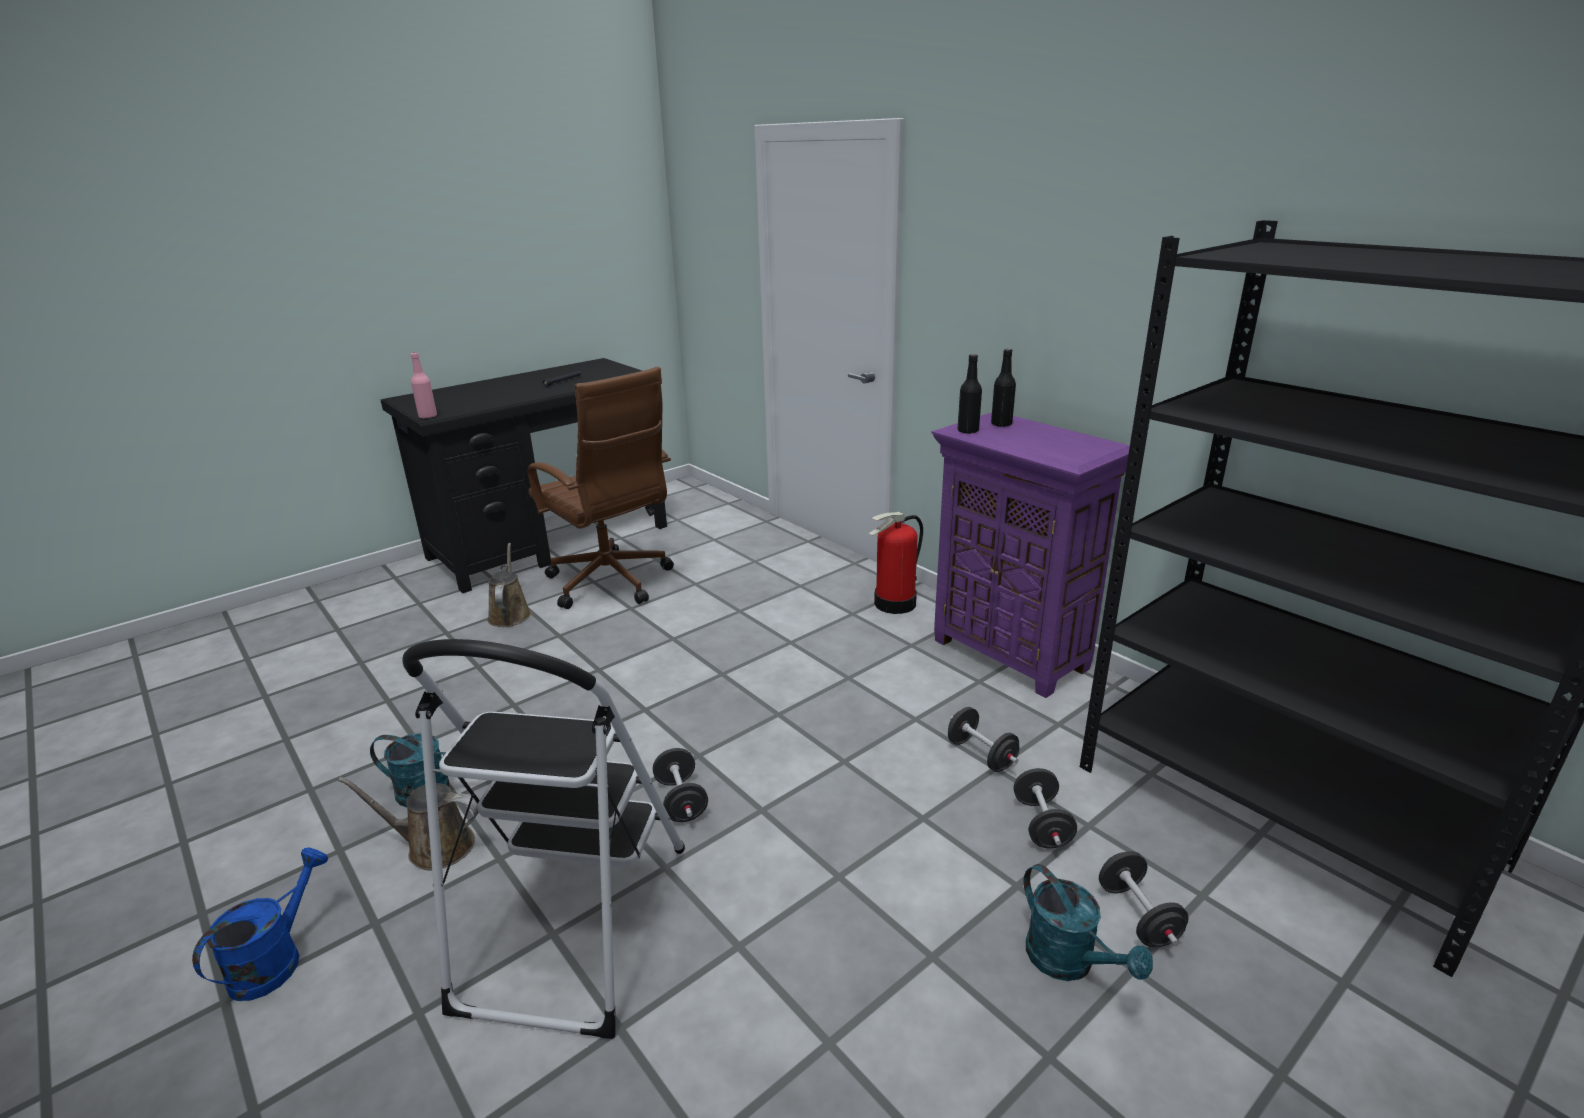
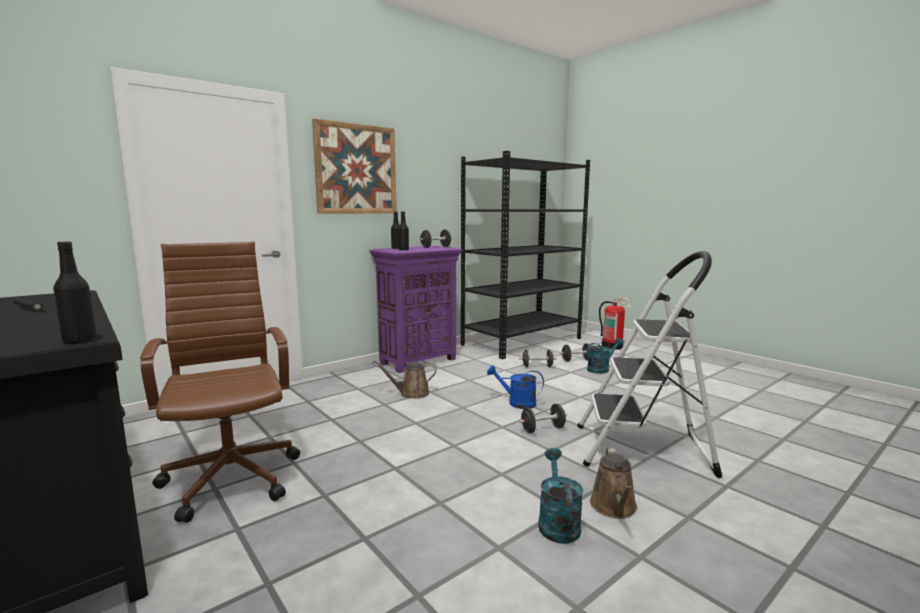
camera: 90 degrees left, 15 degrees down
blue watering can [192,848,328,1001] -> blue watering can moved to [487,365,544,409]
pink bottle [410,352,437,419] -> black bottle [53,241,97,344]
brown watering can [487,543,531,627] -> brown watering can moved to [373,360,436,399]
brown office chair [527,367,674,609] -> brown office chair turned 75 degrees counterclockwise [140,242,300,523]
fire extinguisher [868,512,923,614] -> fire extinguisher moved to [599,298,633,350]
black dumbbell [948,707,1019,772] -> black dumbbell moved to [419,230,452,248]
none -> picture [312,119,397,214]

